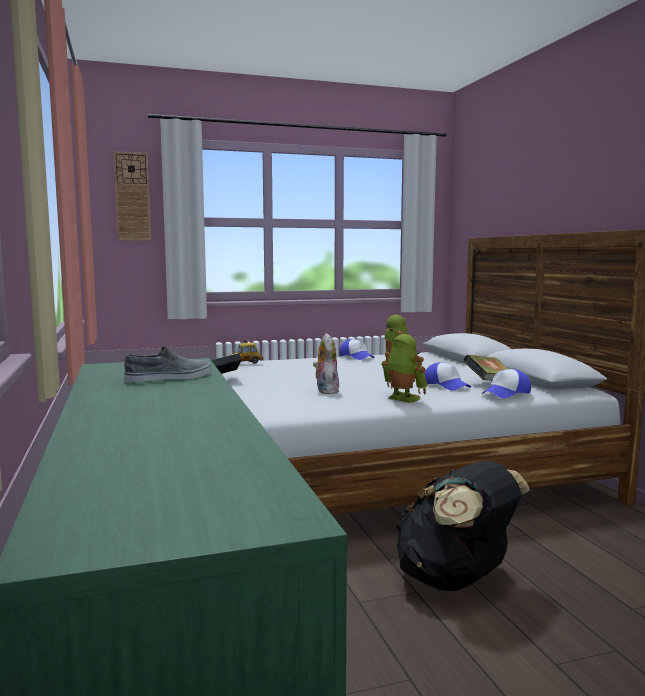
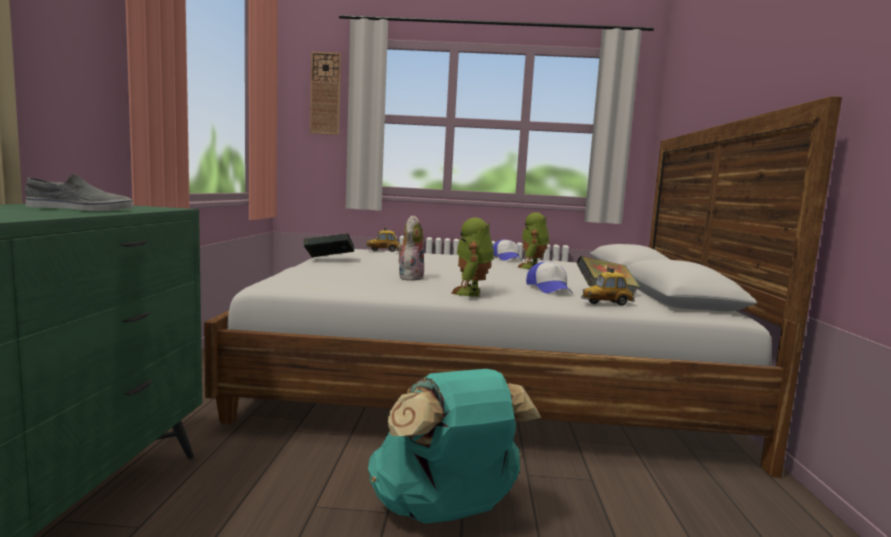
camera: 20 degrees right, 0 degrees up
toy robot [382,334,427,403] -> toy robot turned 150 degrees counterclockwise [451,218,494,297]
black backpack [396,461,530,591] -> turquoise backpack [368,369,541,524]
cap [482,369,531,398] -> toy car [581,267,635,306]

